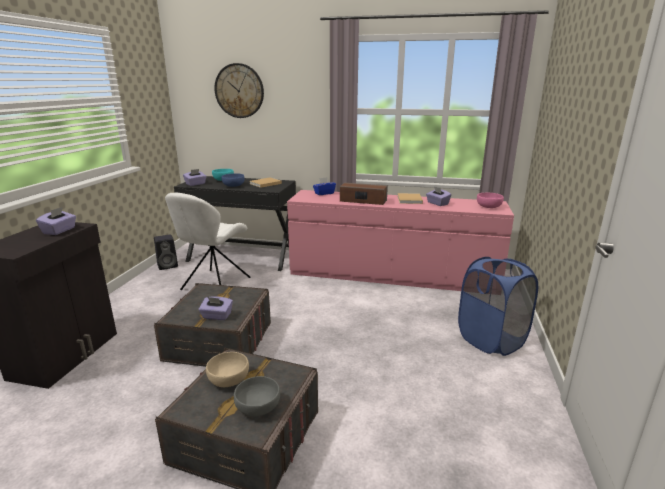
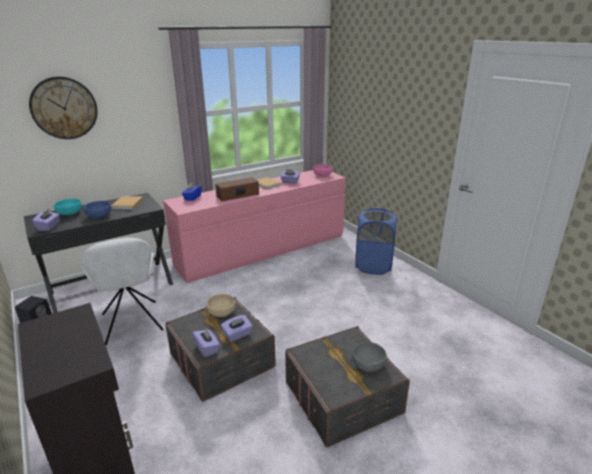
camera: 45 degrees left, 5 degrees up
purple tissue box [36,207,76,235] -> purple tissue box moved to [192,328,220,357]
beige bowl [206,352,249,387] -> beige bowl moved to [206,294,236,317]

